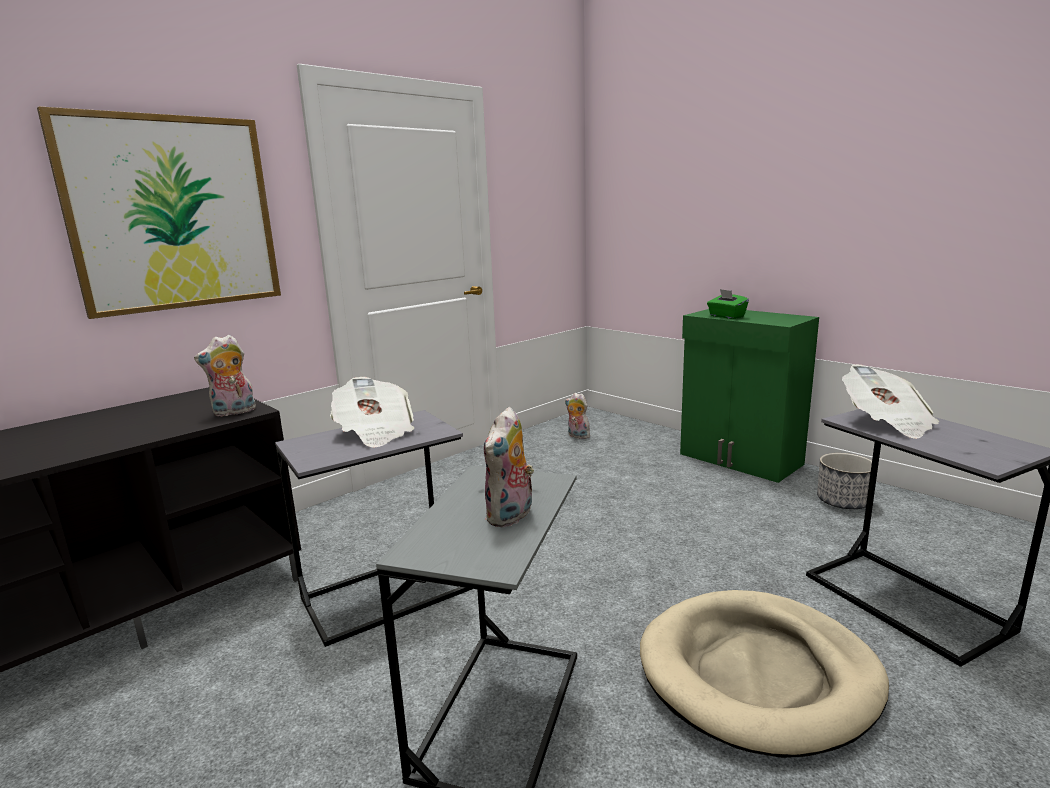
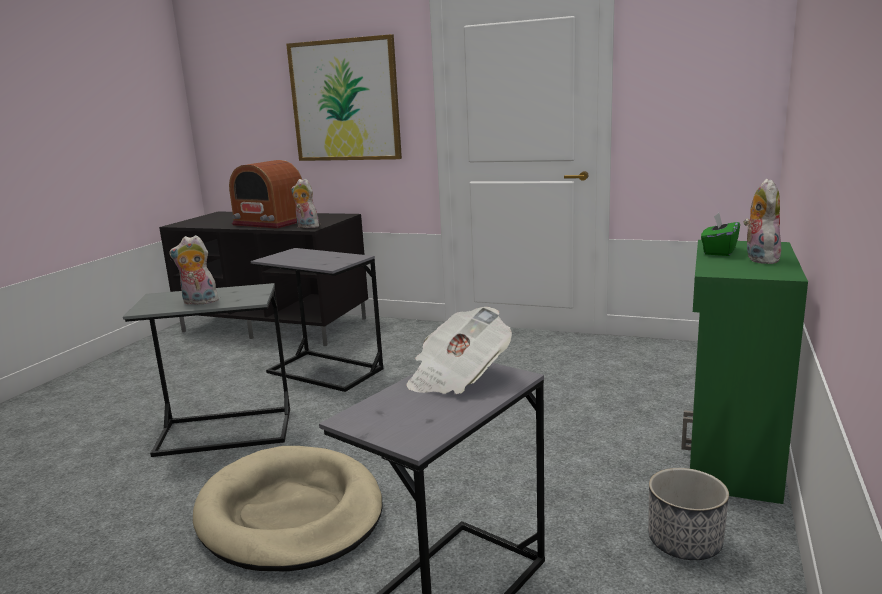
camera: 65 degrees right, 0 degrees up
newspaper [330,377,414,448] -> none
plush toy [565,393,590,439] -> plush toy moved to [743,179,781,264]
none -> radio [229,160,302,229]

